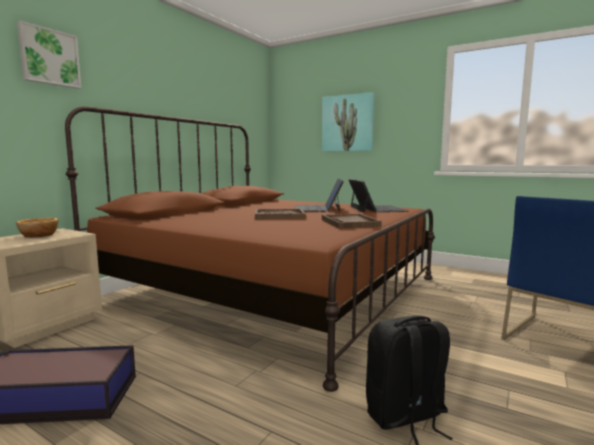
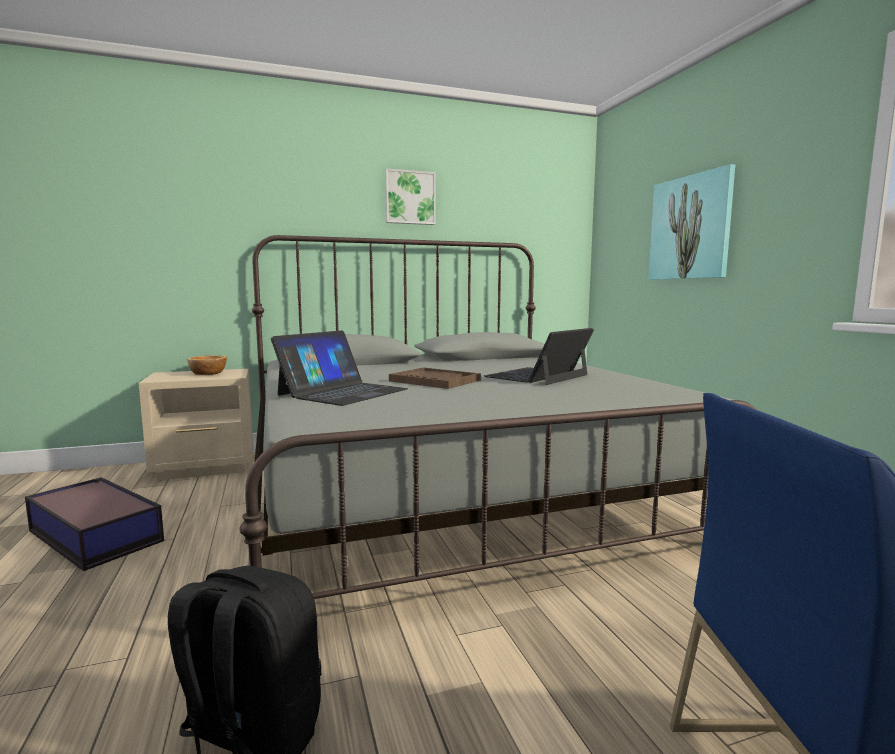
camera: 40 degrees right, 0 degrees up
picture [17,21,81,89] -> picture moved to [385,169,436,225]
brown bed [65,106,435,392] -> grey bed [240,235,756,599]
brown tray [322,213,382,229] -> none
laptop [348,179,409,212] -> laptop moved to [271,330,408,406]

